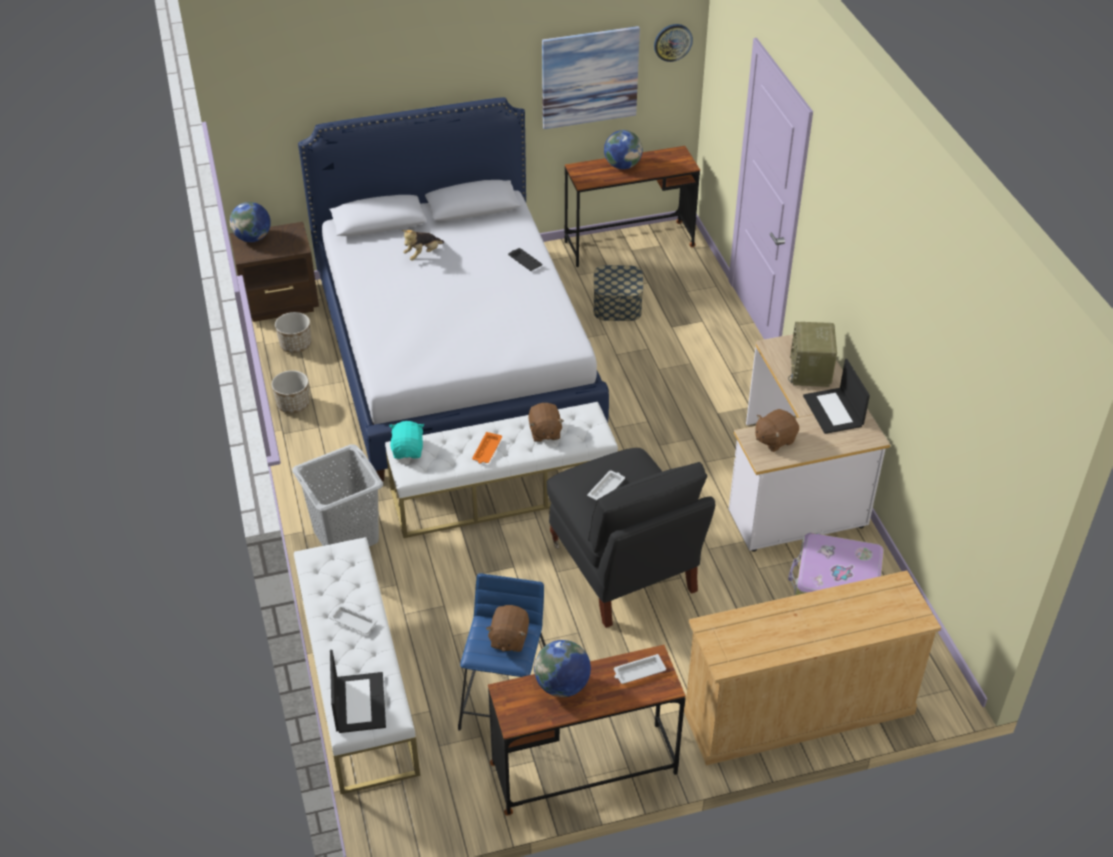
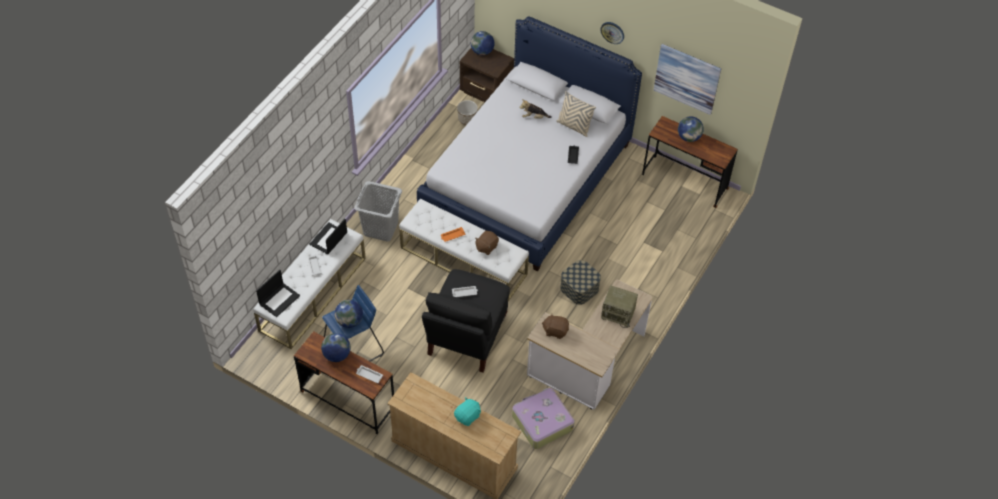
camera: 45 degrees right, 10 degrees up
planter [271,370,310,414] -> none
turquoise plush toy [389,421,424,459] -> turquoise plush toy moved to [454,397,481,426]
brown plush toy [486,605,529,652] -> globe [335,300,363,328]
storage box [594,265,643,321] -> storage box moved to [560,260,601,305]
wall clock [654,24,693,62] -> wall clock moved to [600,22,624,44]
radio [788,322,837,387] -> radio turned 120 degrees counterclockwise [601,286,638,328]
laptop [803,359,870,434] -> laptop moved to [309,219,347,254]
none -> beige pillow [557,91,596,137]

